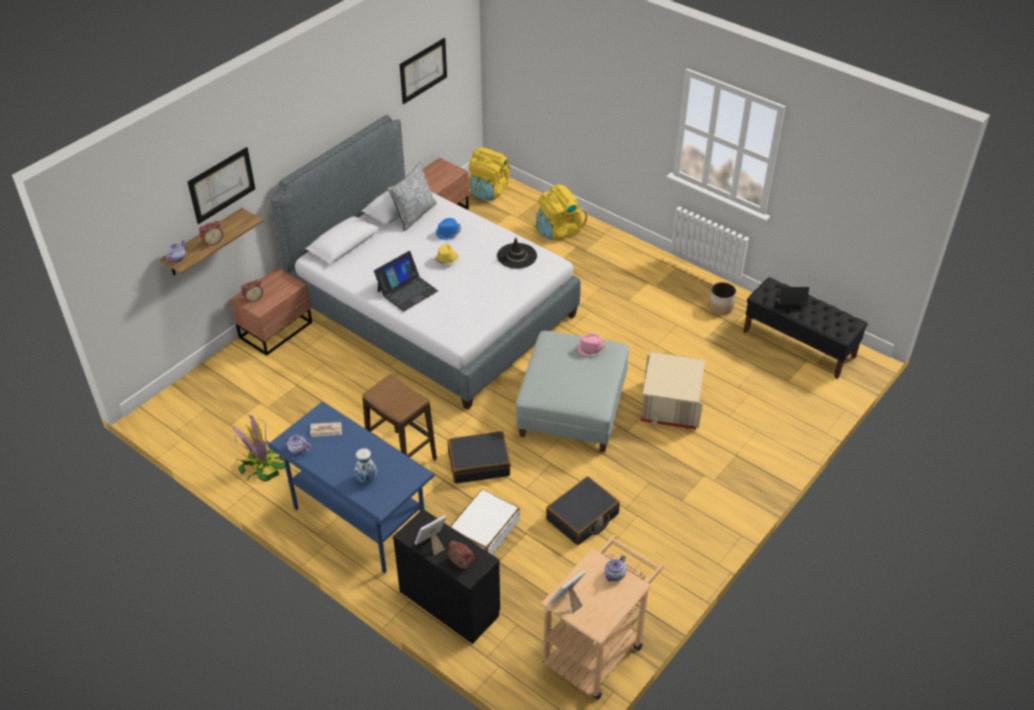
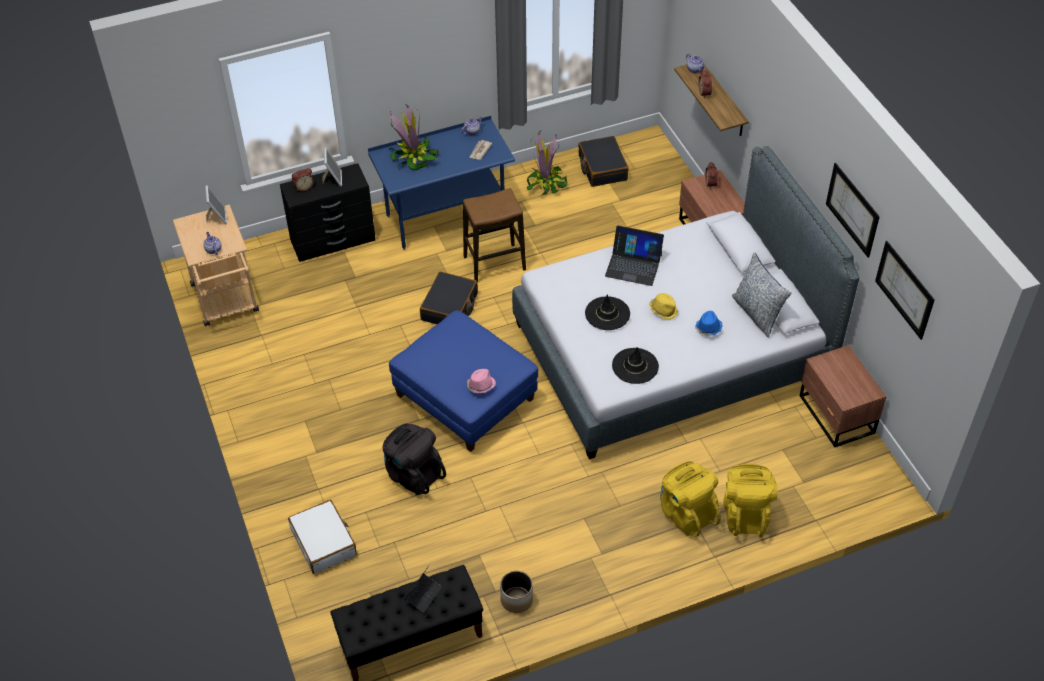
camera: 120 degrees right, 5 degrees up
picture [188,147,255,224] -> picture moved to [826,163,880,258]
vase [354,448,377,483] -> potted plant [389,103,439,170]
laptop [374,251,438,312] -> laptop turned 60 degrees counterclockwise [605,225,664,286]
white suitcase [450,489,520,555] -> white suitcase moved to [288,500,357,574]
yellow backpack [469,147,510,200] -> yellow backpack moved to [660,461,721,537]
grey ottoman [516,331,629,452] -> blue ottoman [389,310,538,452]
black suitcase [546,476,620,545] -> black suitcase moved to [578,136,629,187]
beige storage box [640,352,705,429] -> black backpack [383,423,446,495]
none -> black hat [585,295,630,330]

